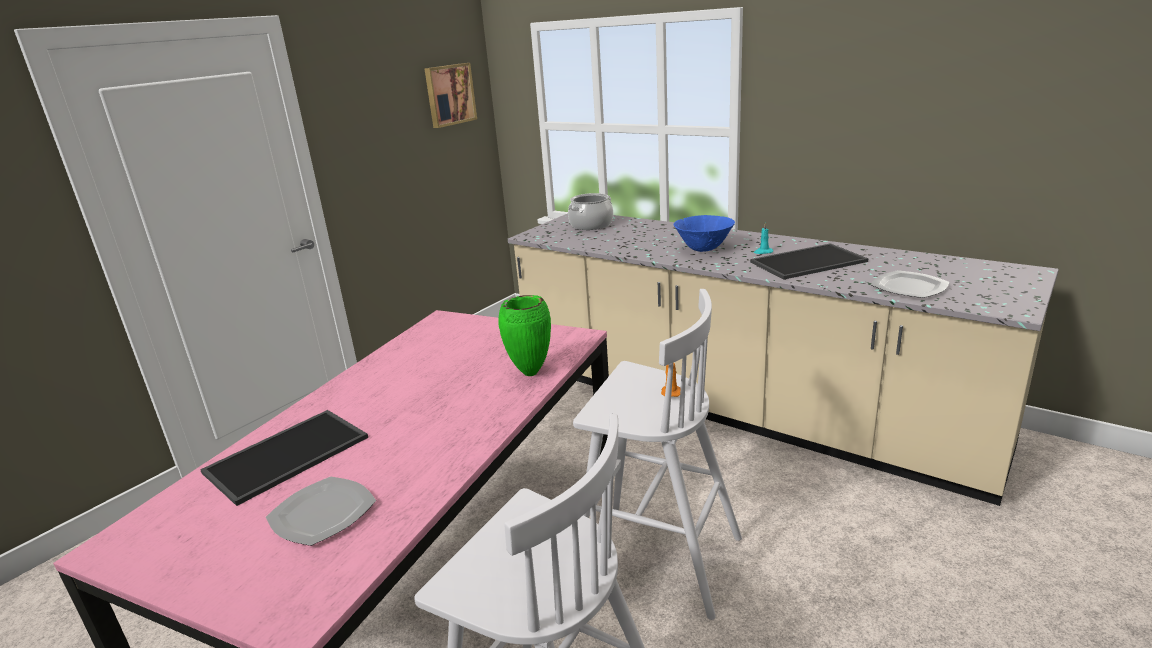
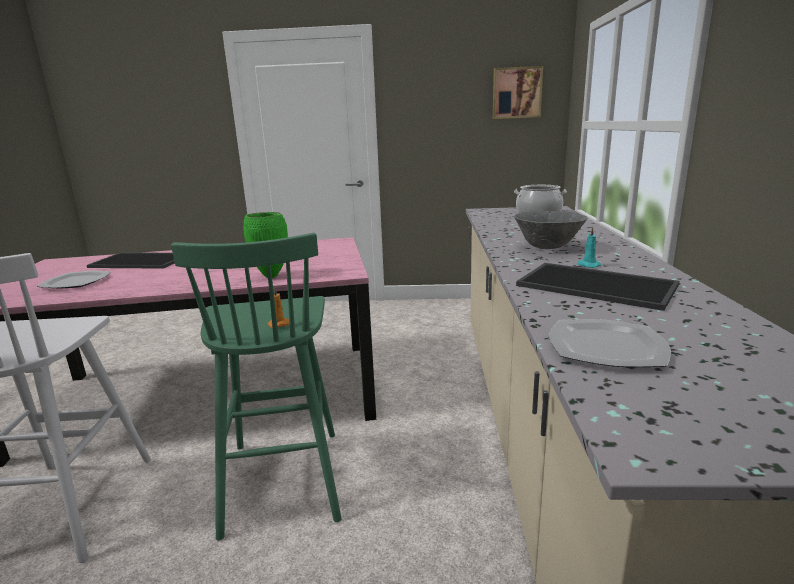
camera: 55 degrees right, 5 degrees down
white stool [573,289,742,620] -> green stool [171,233,342,540]
blue bowl [674,215,735,252] -> grey bowl [514,211,588,249]

